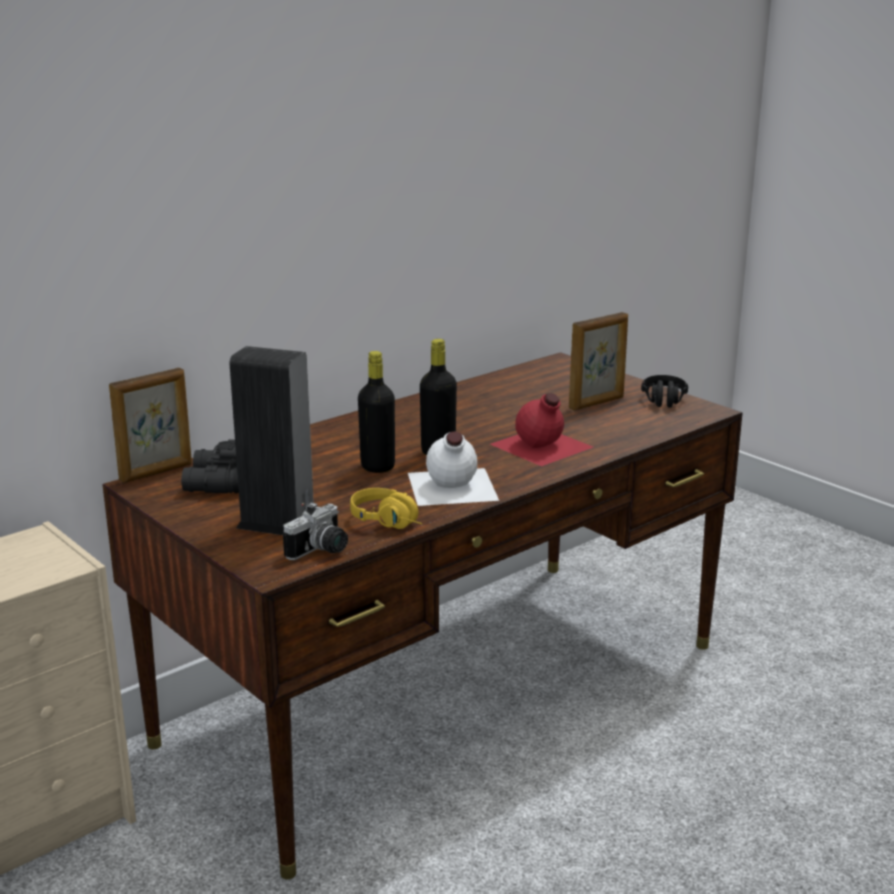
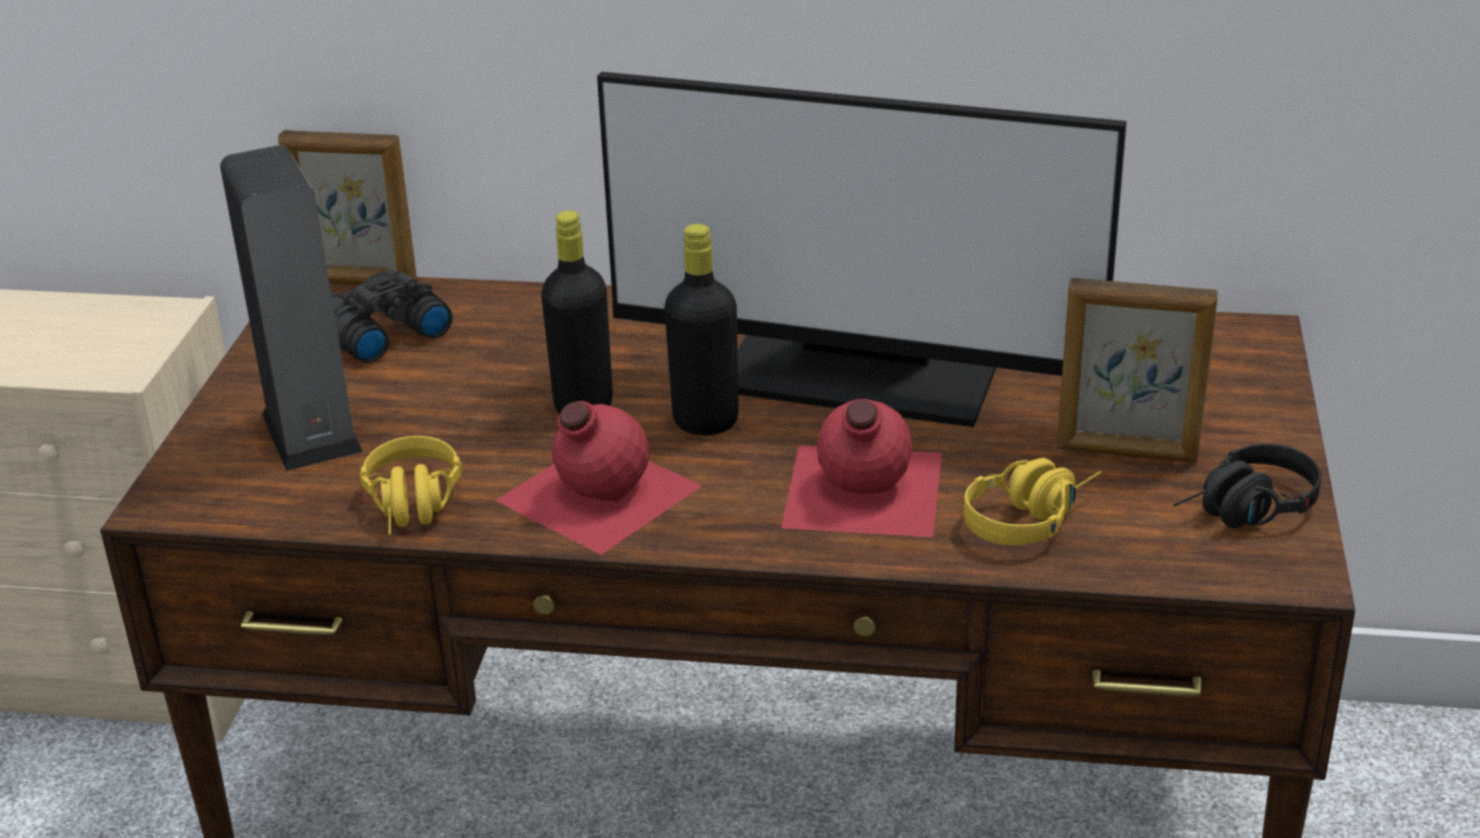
camera: 50 degrees right, 10 degrees up
camera [283,502,348,560] -> none
white bottle [408,431,499,506] -> red bottle [495,401,702,555]
none -> monitor [597,72,1127,427]
none -> yellow headphones [964,458,1101,545]

